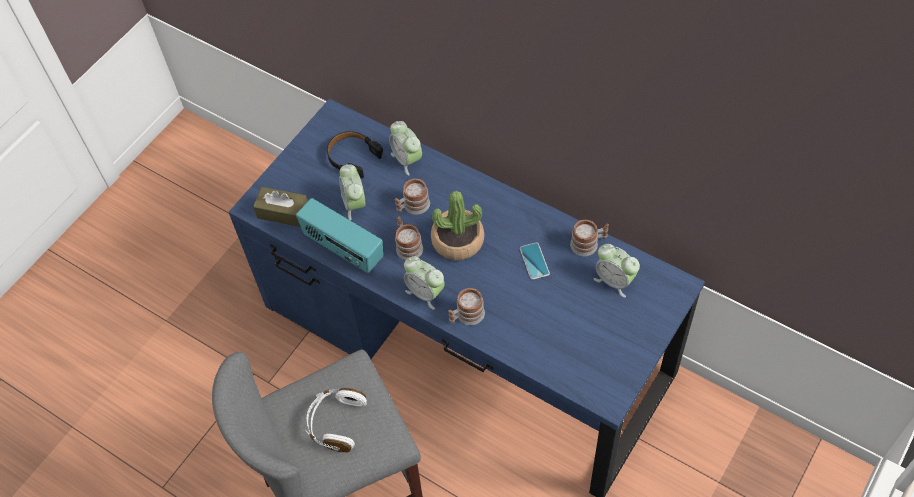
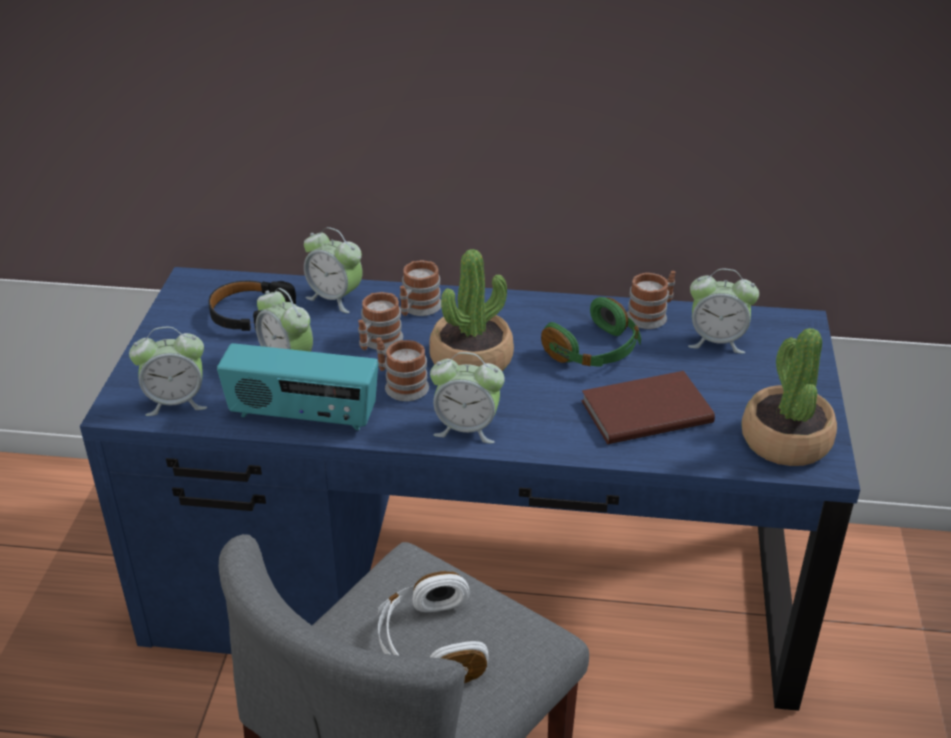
camera: 30 degrees left, 20 degrees down
brown tissue box [253,187,308,227] -> alarm clock [129,327,207,416]
mug [448,288,485,325] -> mug moved to [400,260,441,316]
phone [520,242,550,280] -> green headphones [541,297,641,367]
none -> brown book [581,371,715,444]
none -> potted plant [742,328,837,466]

